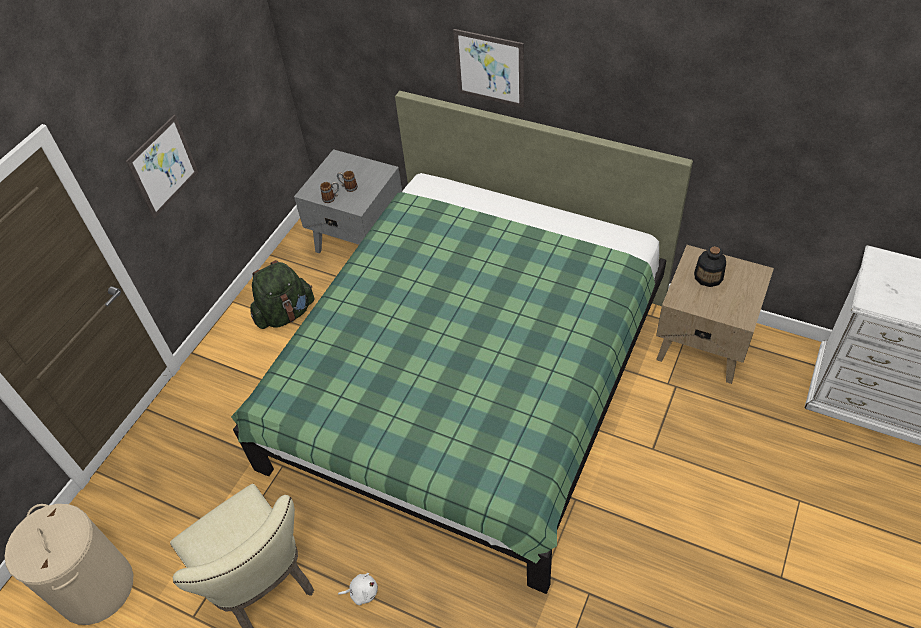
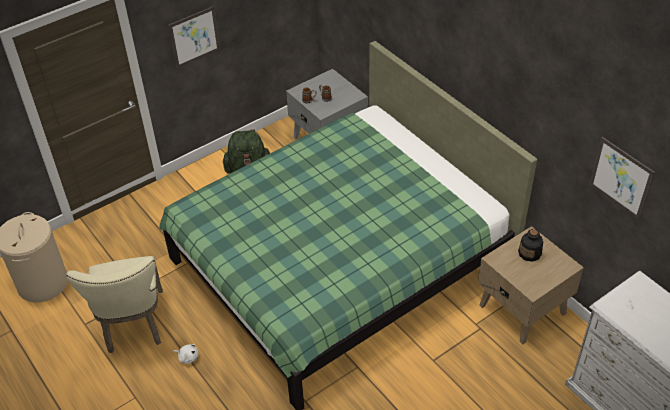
camera: 25 degrees right, 5 degrees down
picture [453,29,524,108] -> picture moved to [589,137,655,220]

